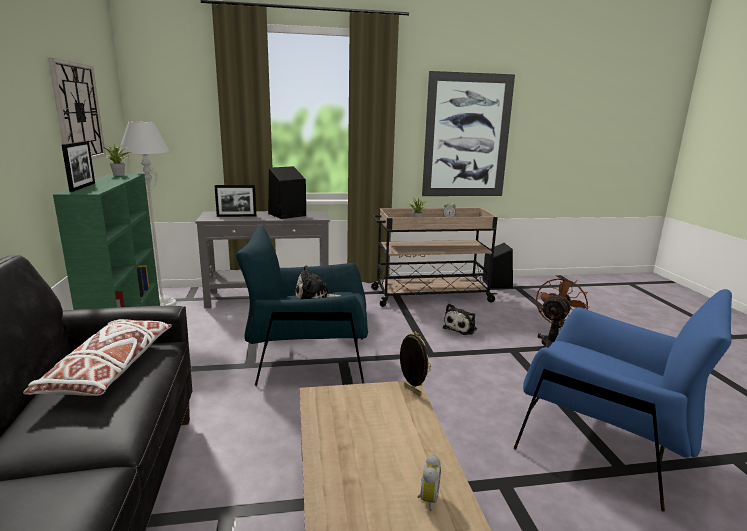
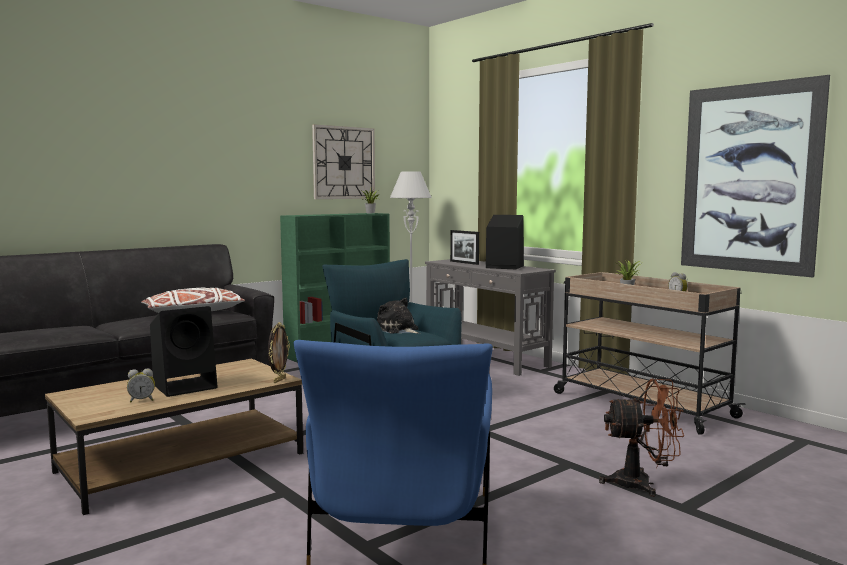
camera: 60 degrees right, 10 degrees down
picture frame [62,141,95,192] -> none
plush toy [443,304,477,335] -> none
black speaker [482,243,513,288] -> black speaker moved to [150,306,218,397]

